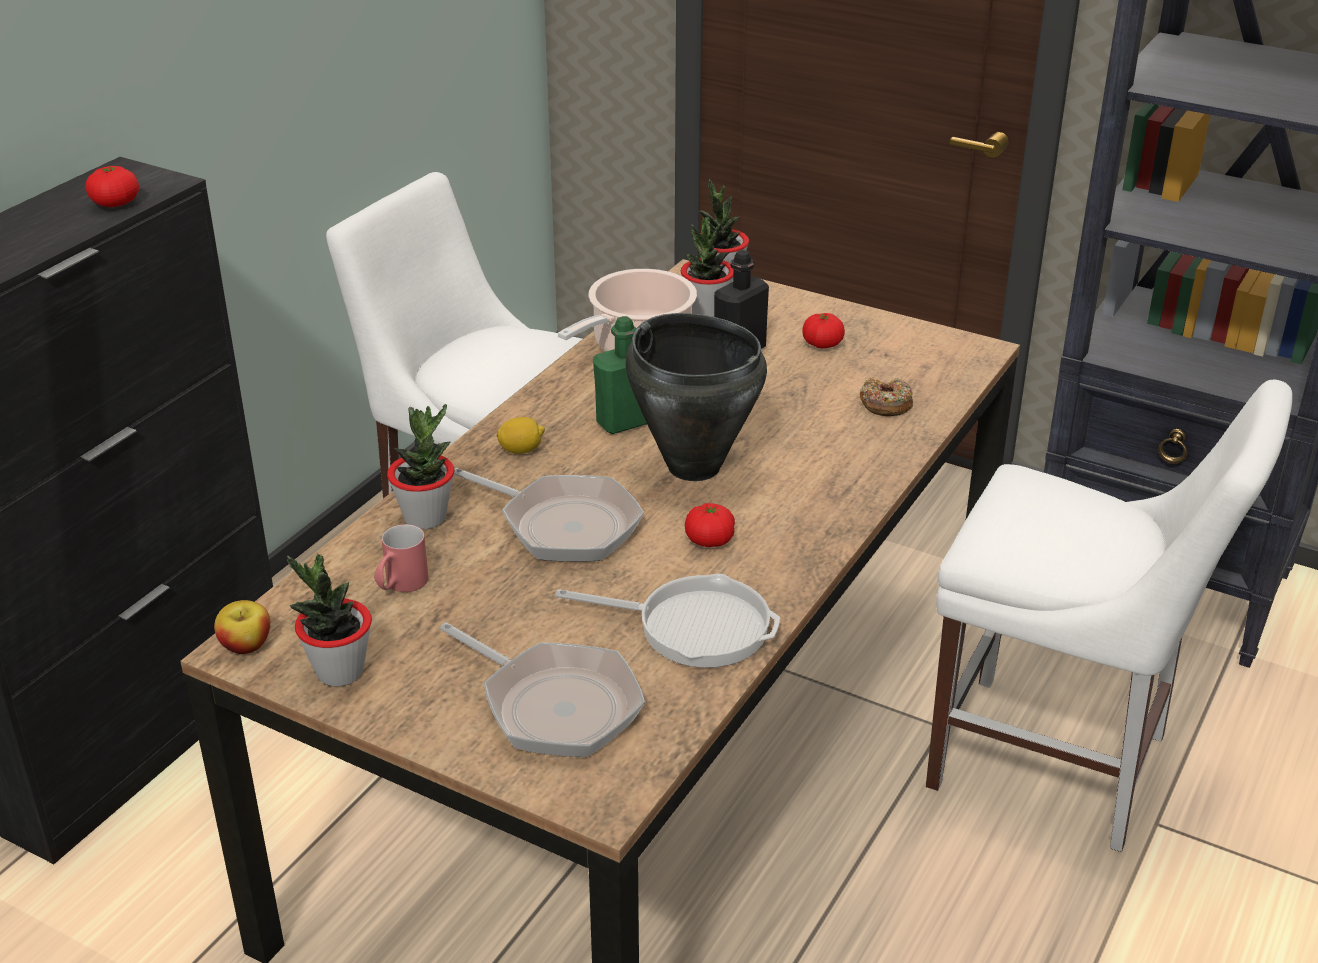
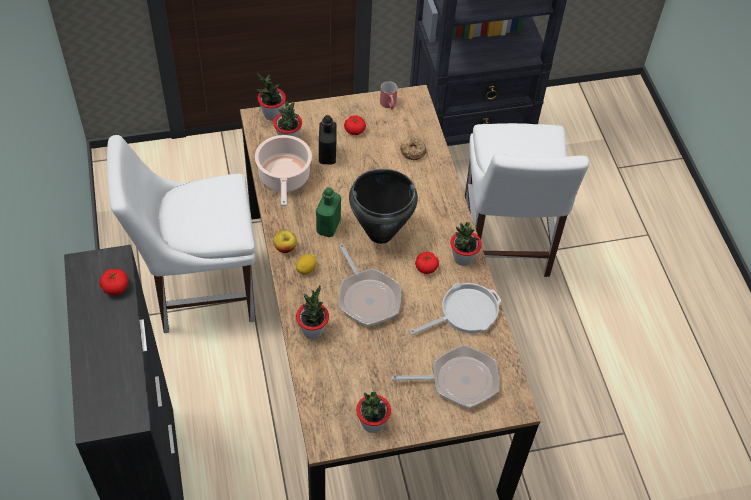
camera: 45 degrees left, 20 degrees up
apple [214,600,270,654] -> apple moved to [273,230,297,253]
red mug [374,524,429,592] -> red mug moved to [380,81,398,110]
frying pan [454,468,644,562] -> frying pan turned 75 degrees clockwise [339,244,401,327]
white chair [926,380,1293,852] -> white chair turned 105 degrees clockwise [465,123,589,277]
none -> potted plant [451,222,482,266]

